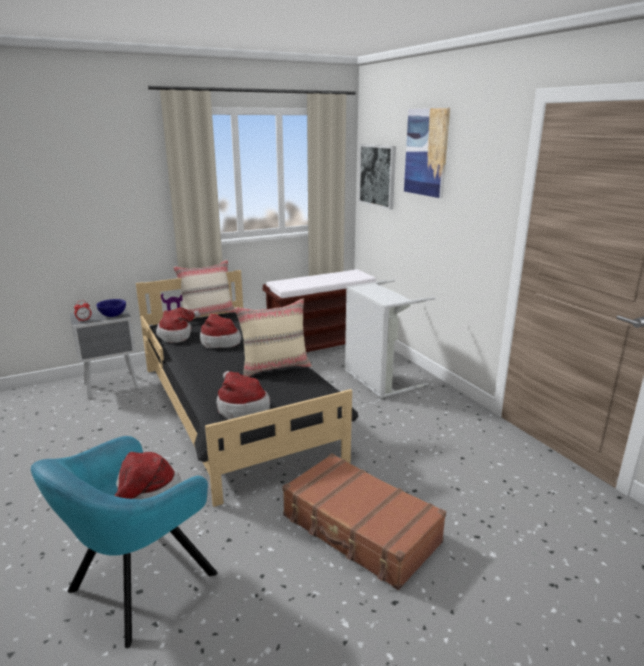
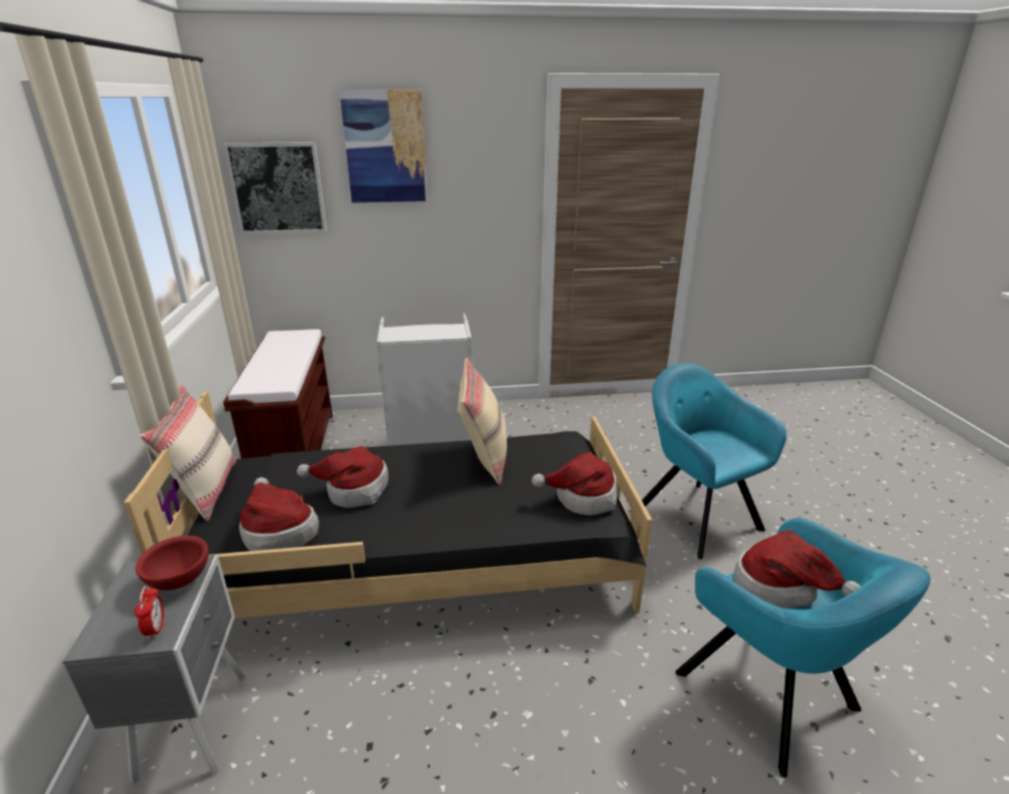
camera: 70 degrees left, 5 degrees up
blue bowl [96,299,126,317] -> red bowl [135,535,208,590]
brown suitcase [282,453,446,590] -> turquoise armchair [642,363,787,559]

